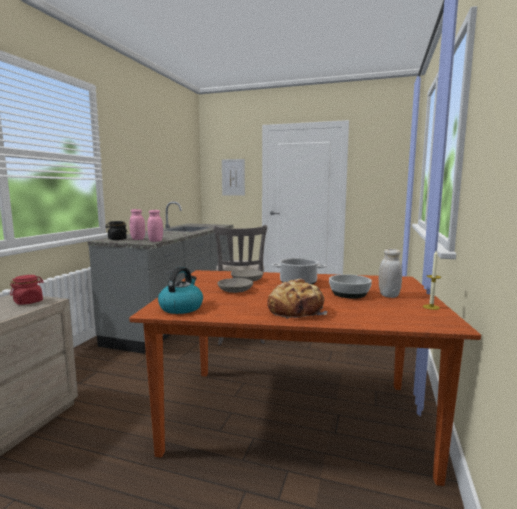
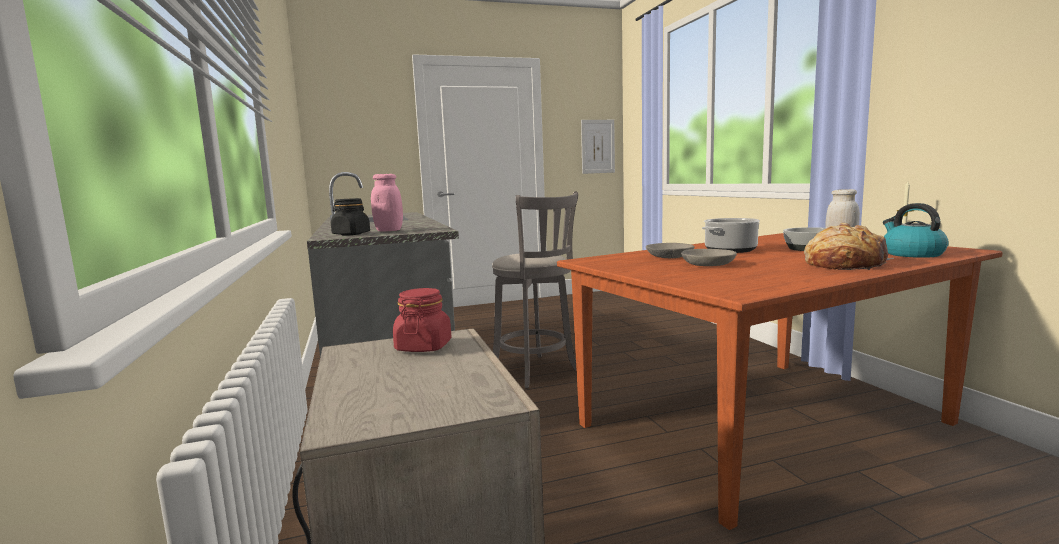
camera: 35 degrees left, 0 degrees up
pink jar [147,210,163,242] -> none
kettle [158,267,203,314] -> kettle moved to [883,203,949,258]
picture [222,159,245,196] -> picture moved to [581,120,615,174]

